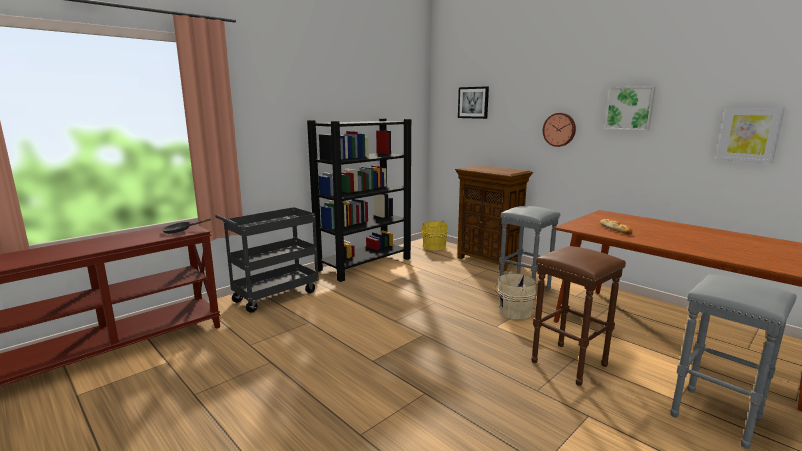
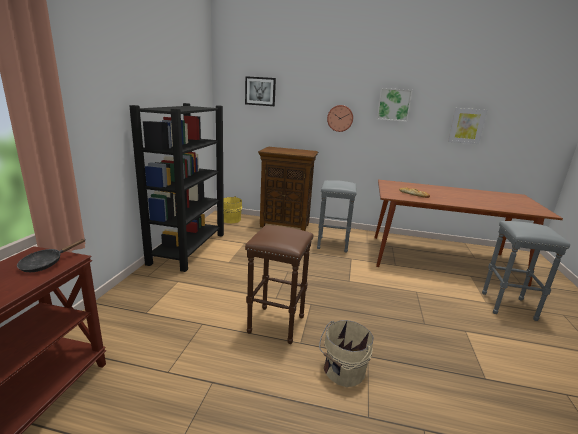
camera: 35 degrees left, 5 degrees up
grey cart [215,207,319,313] -> none
beige bucket [495,271,536,319] -> beige bucket moved to [319,320,374,387]
brown stool [531,246,626,386] -> brown stool moved to [245,225,313,344]

